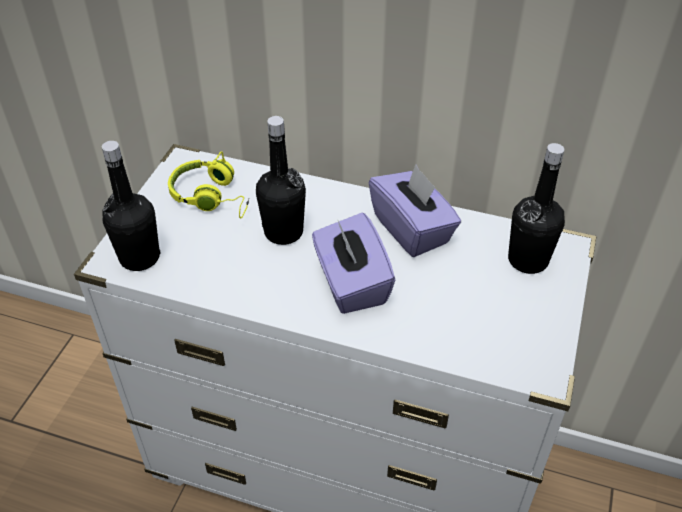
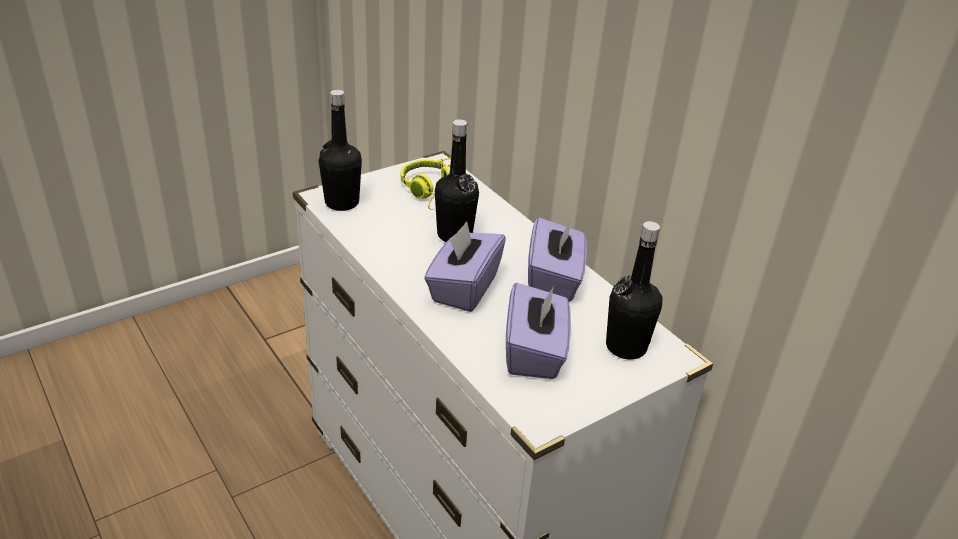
camera: 35 degrees right, 10 degrees down
none -> purple tissue box [506,283,571,379]

